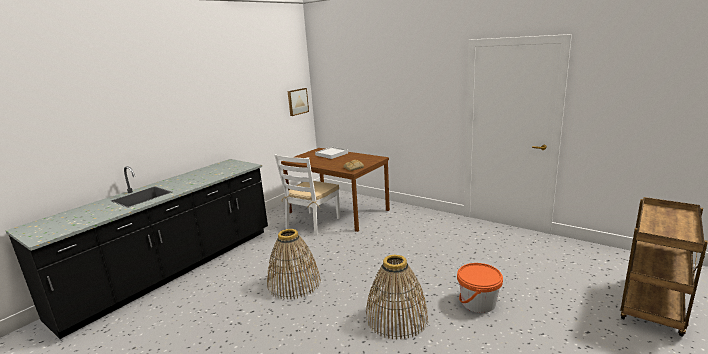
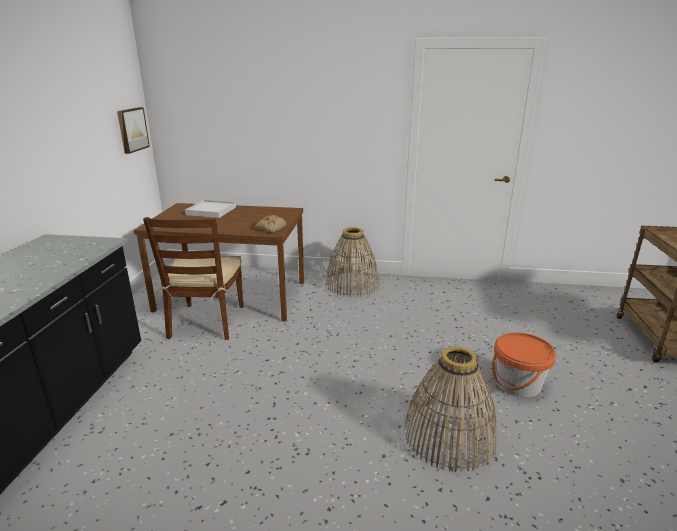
camera: 30 degrees left, 5 degrees up
basket [267,229,321,299] -> basket moved to [325,227,379,297]
white chair [275,154,340,235] -> brown chair [143,217,243,340]

